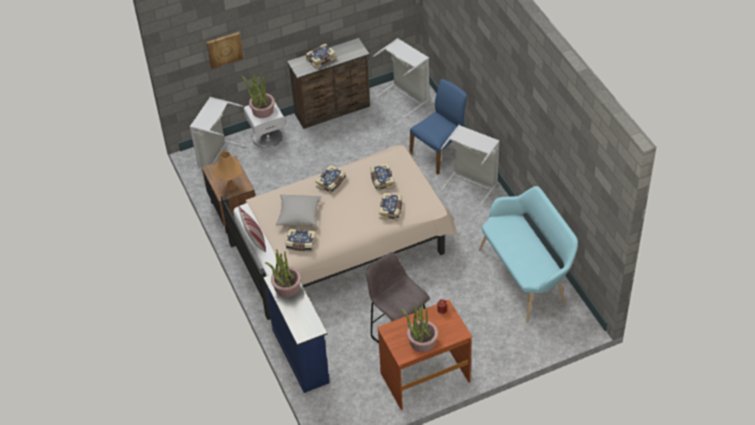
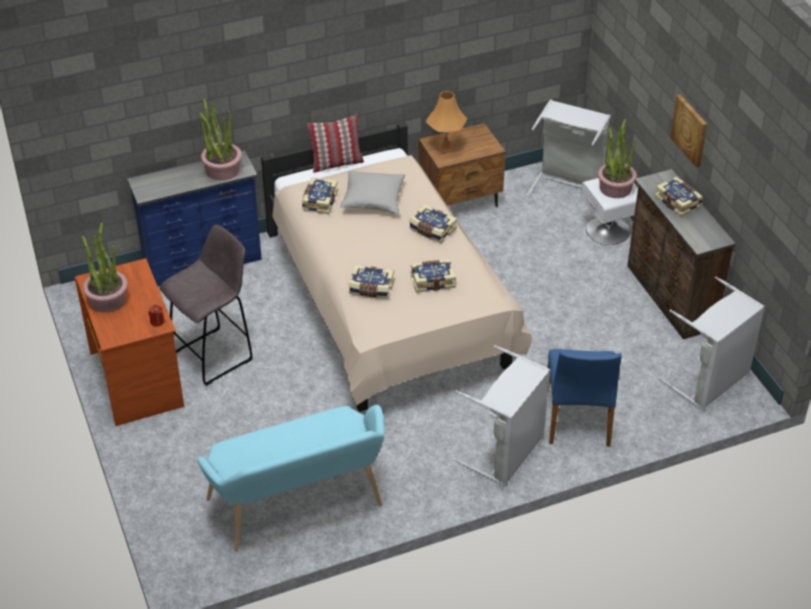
camera: 90 degrees right, 5 degrees down
picture [207,32,244,69] -> picture moved to [670,94,707,167]
blue chair [409,79,467,174] -> blue chair turned 45 degrees clockwise [547,349,622,447]

